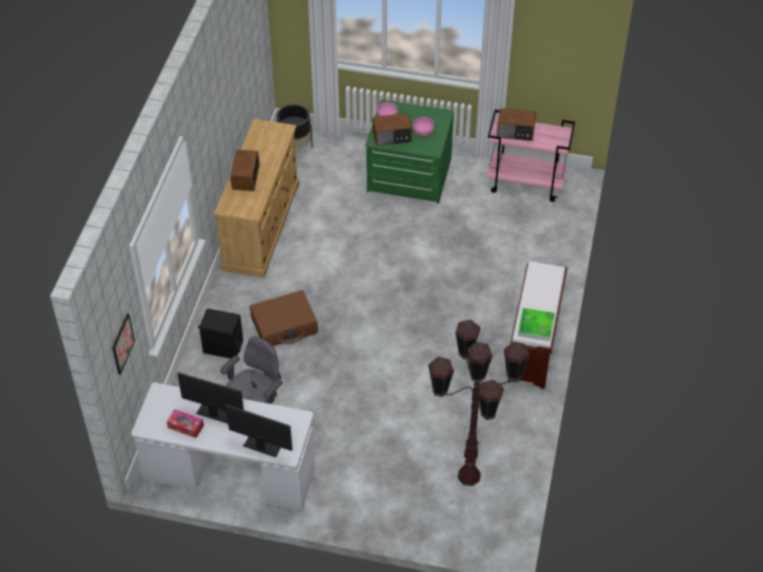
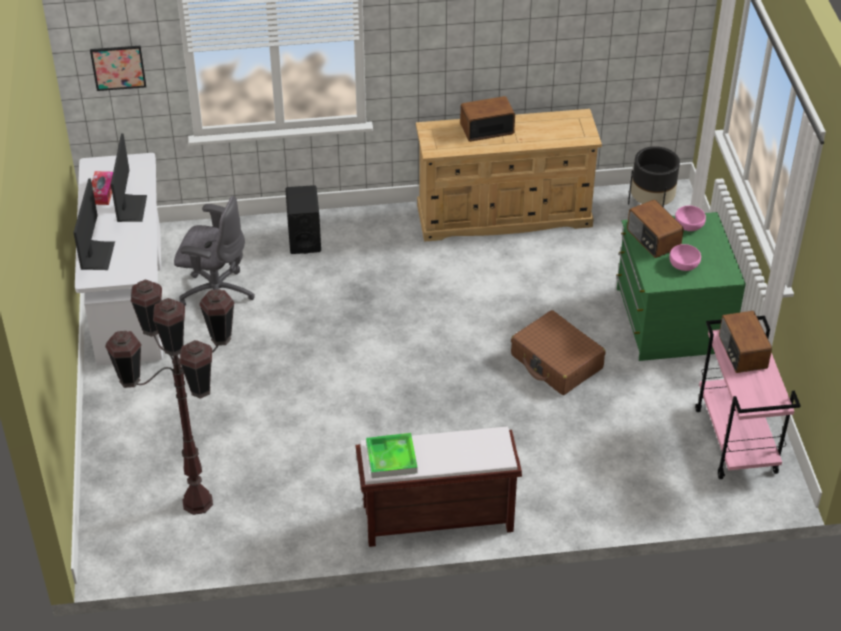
camera: 70 degrees right, 5 degrees down
brown suitcase [250,290,318,346] -> brown suitcase moved to [511,310,605,395]

